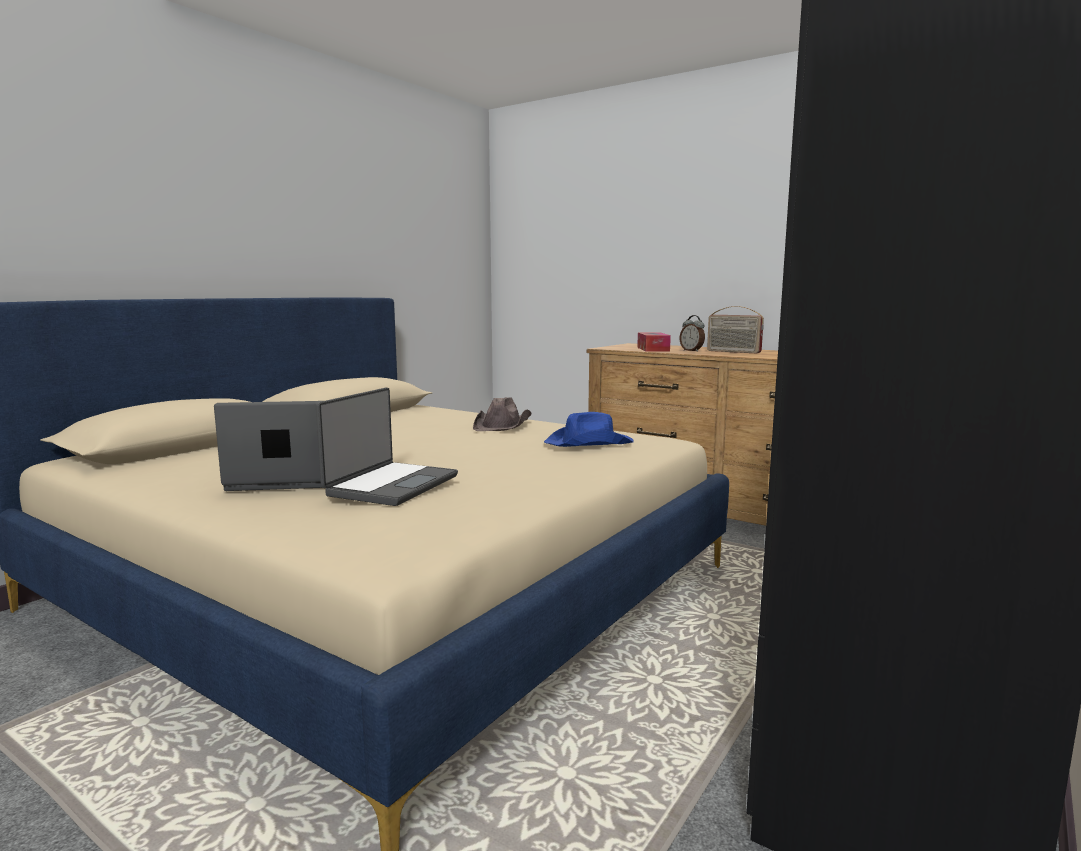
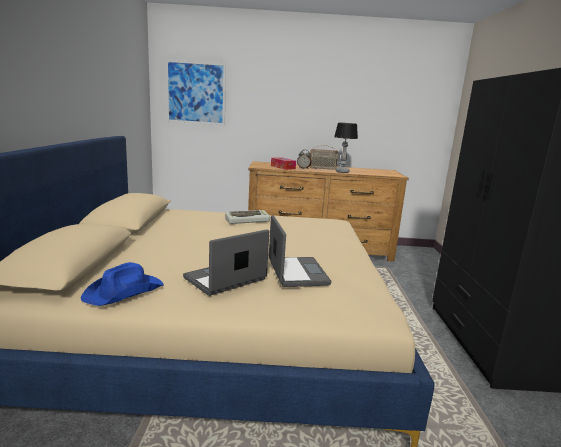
camera: 35 degrees left, 5 degrees up
brown hat [473,397,531,431] -> keyboard [225,210,270,224]
blue hat [544,412,634,447] -> blue hat moved to [81,262,164,306]
none -> picture [166,59,226,125]
none -> table lamp [334,123,358,173]

